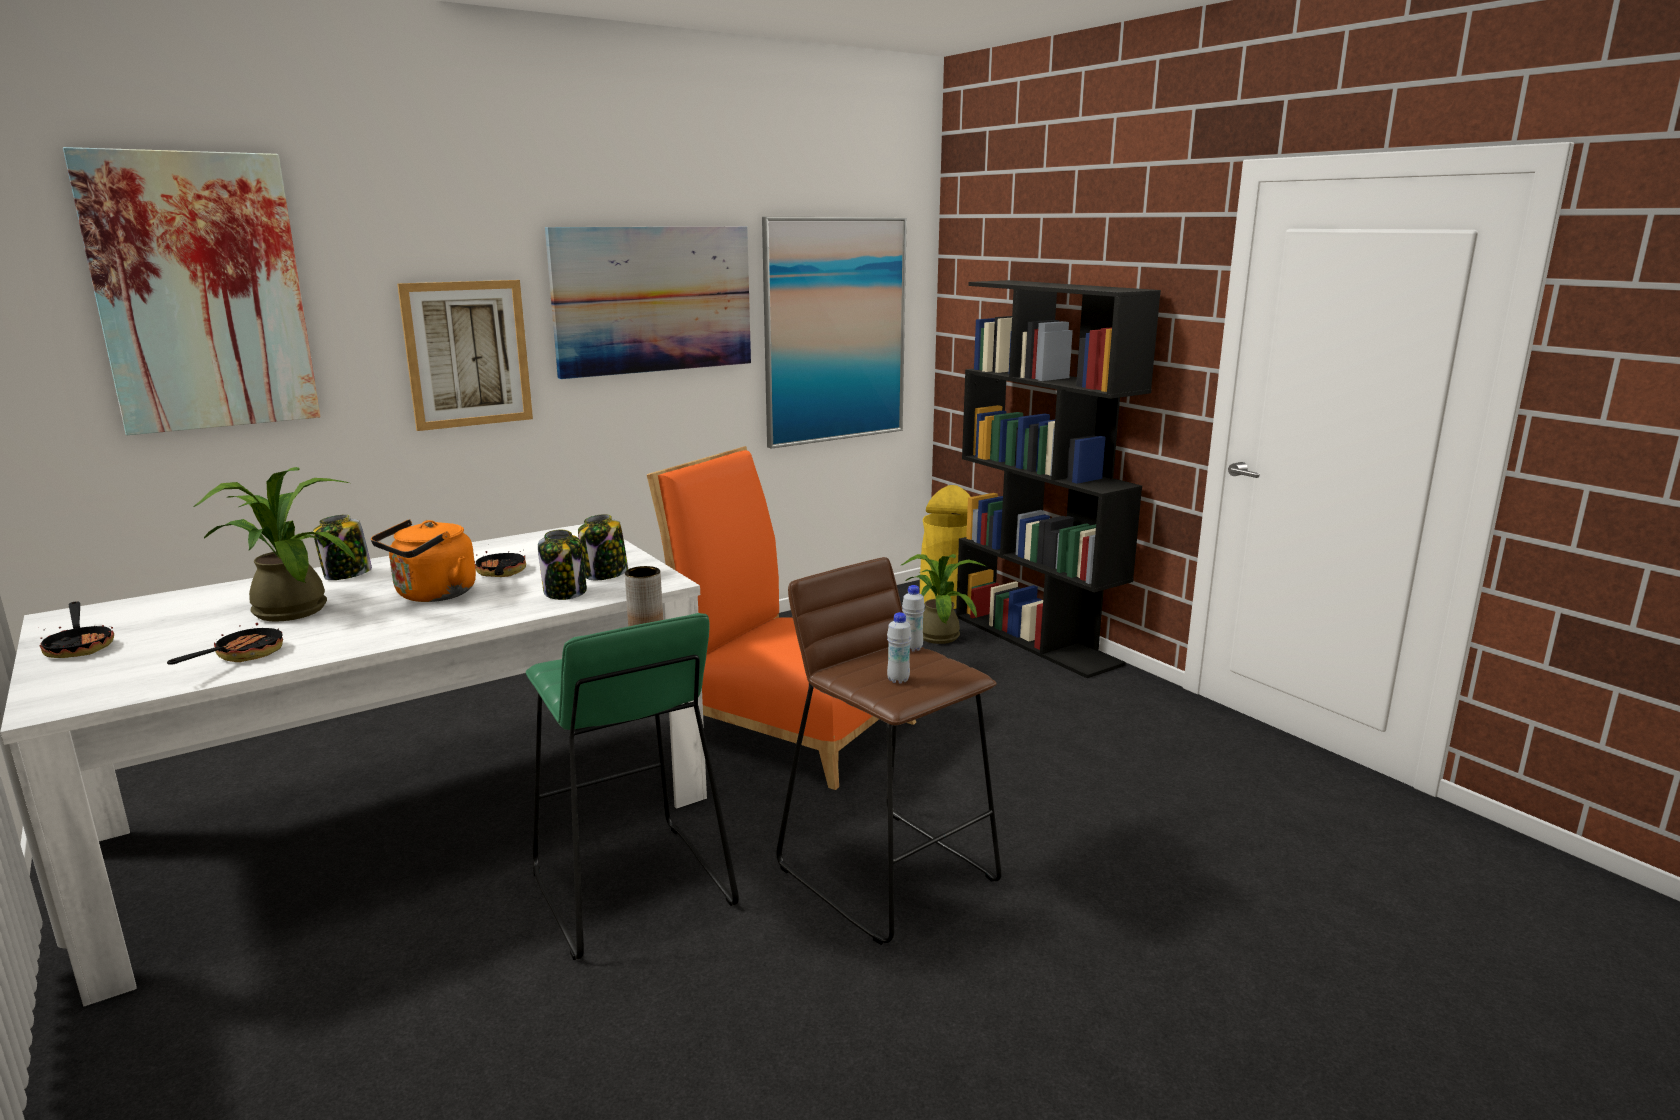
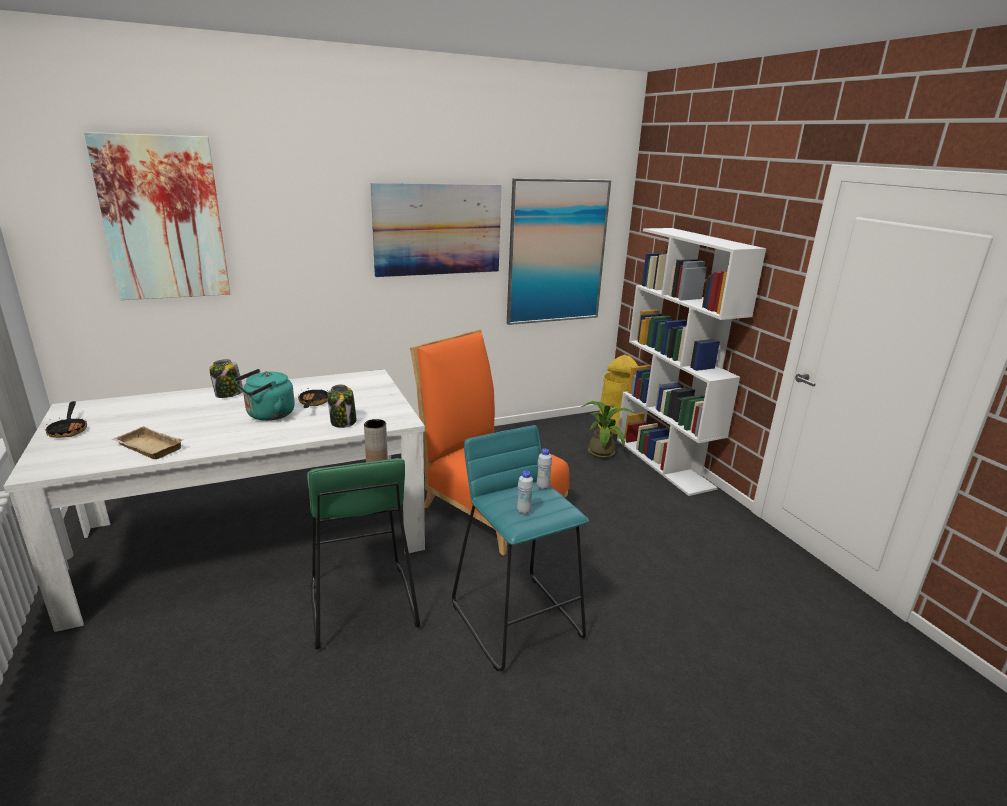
camera: 10 degrees right, 5 degrees up
frying pan [167,623,283,665] -> beige tray [112,426,184,459]
potted plant [193,467,356,622] -> none
orange kettle [371,519,476,602] -> turquoise kettle [234,369,295,421]
picture [397,280,533,431] -> none
jar [578,514,628,580] -> none
brown stool [776,557,1002,945] -> turquoise stool [452,425,589,671]
black bookcase [956,280,1161,678] -> white bookcase [617,228,766,496]

